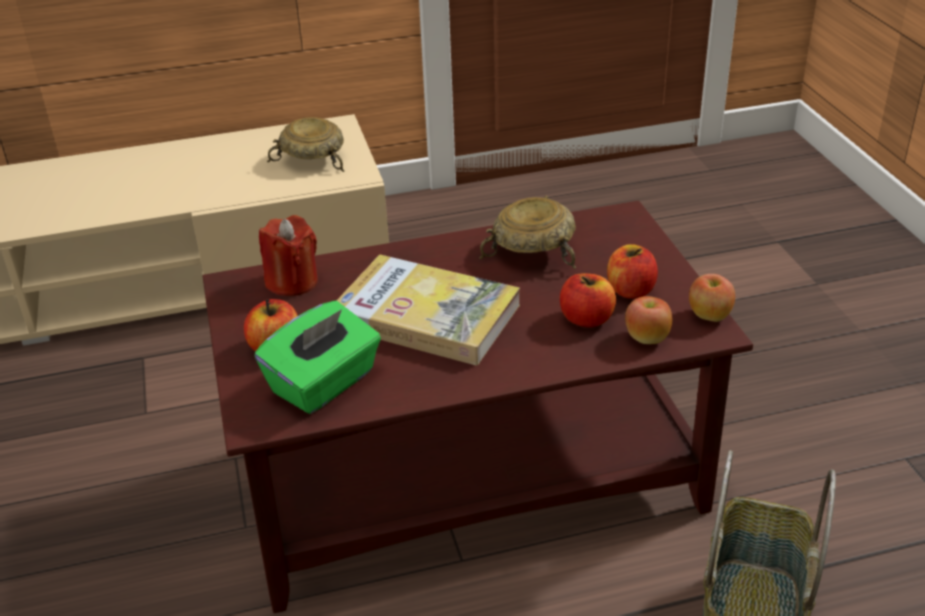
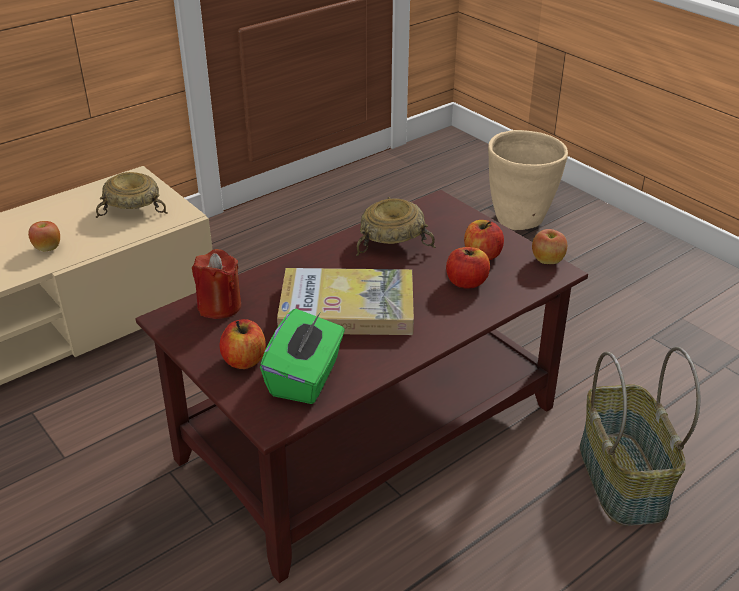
camera: 25 degrees left, 0 degrees up
apple [625,296,672,344] -> apple moved to [28,221,60,251]
none -> beige planter [488,130,568,230]

